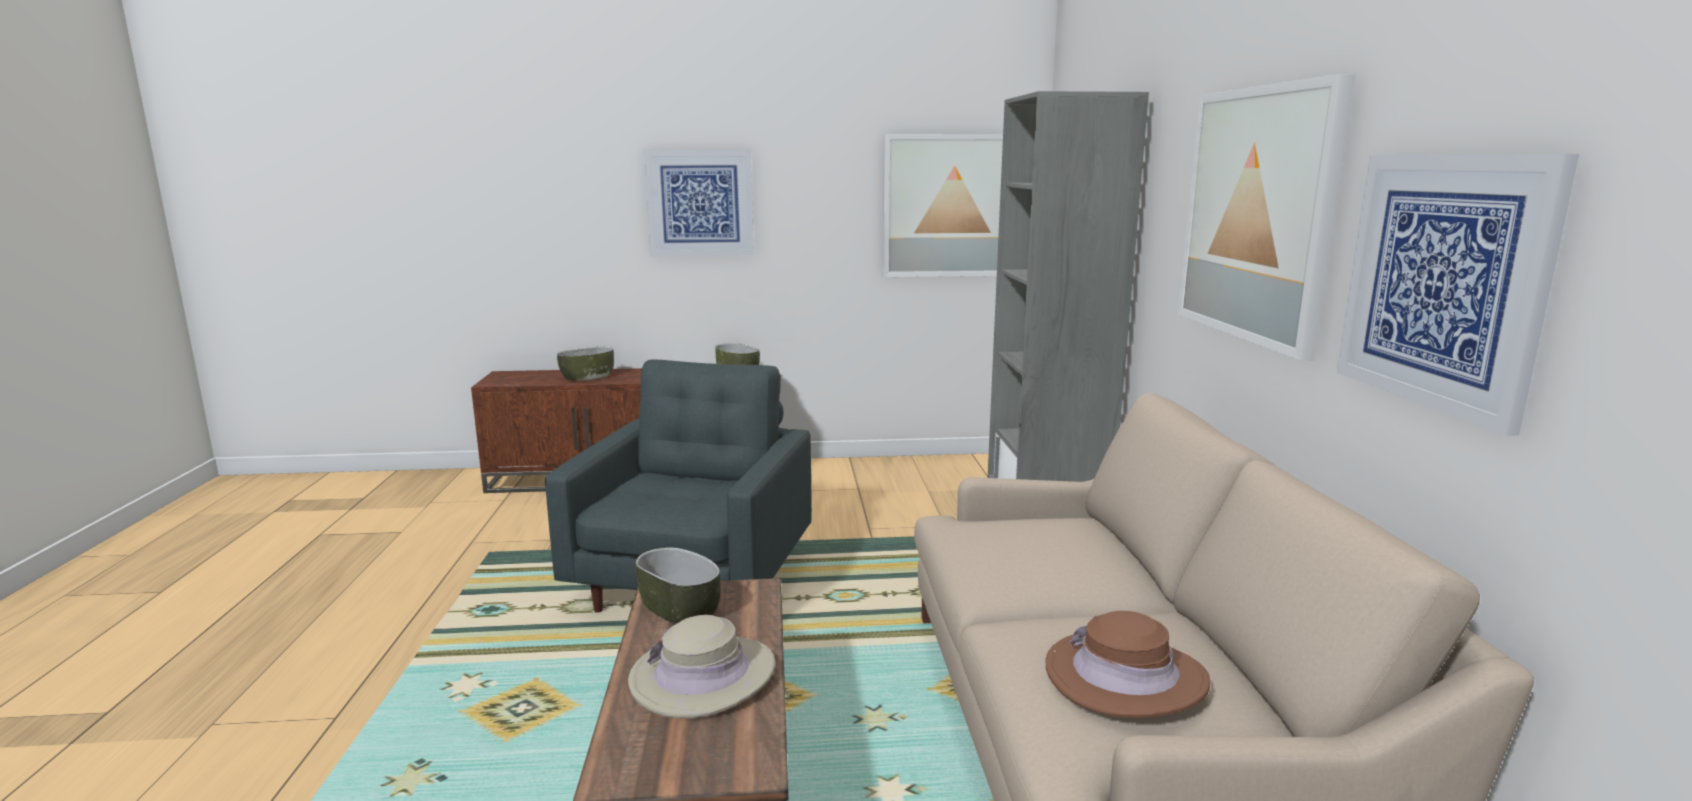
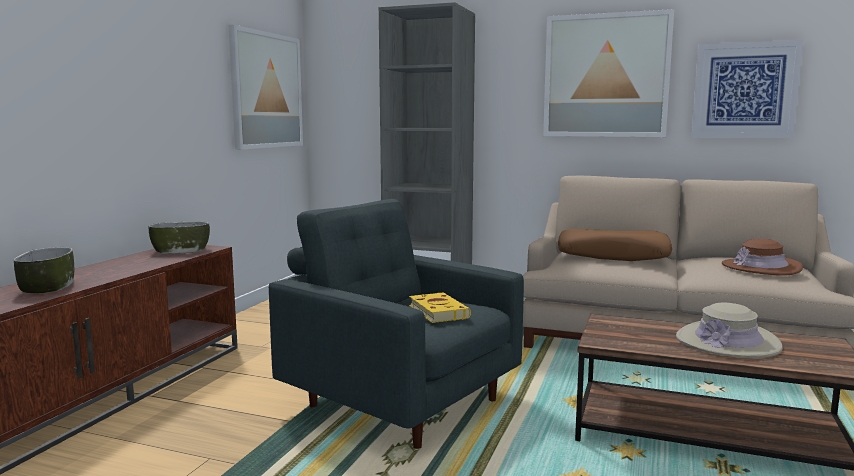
camera: 65 degrees left, 5 degrees down
bowl [636,547,720,623] -> none
picture [644,150,754,257] -> none
none -> yellow book [409,292,471,323]
none -> brown pillow [558,229,672,261]

